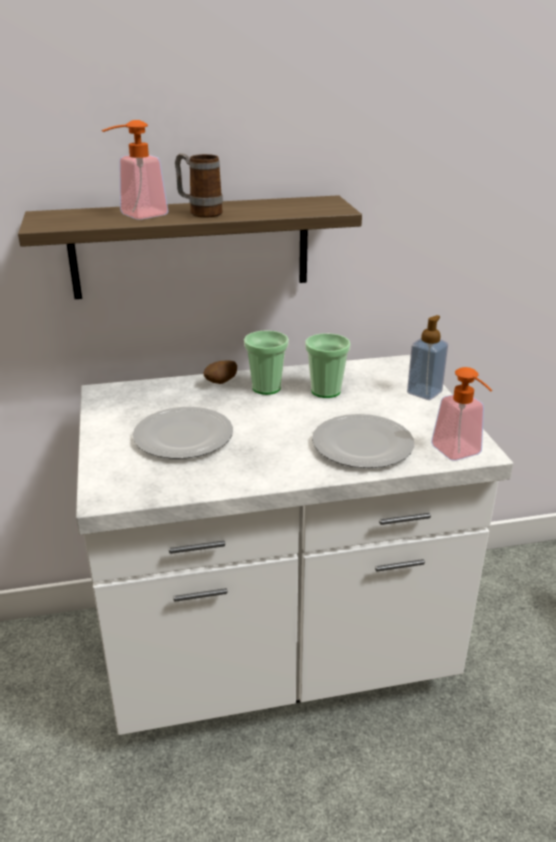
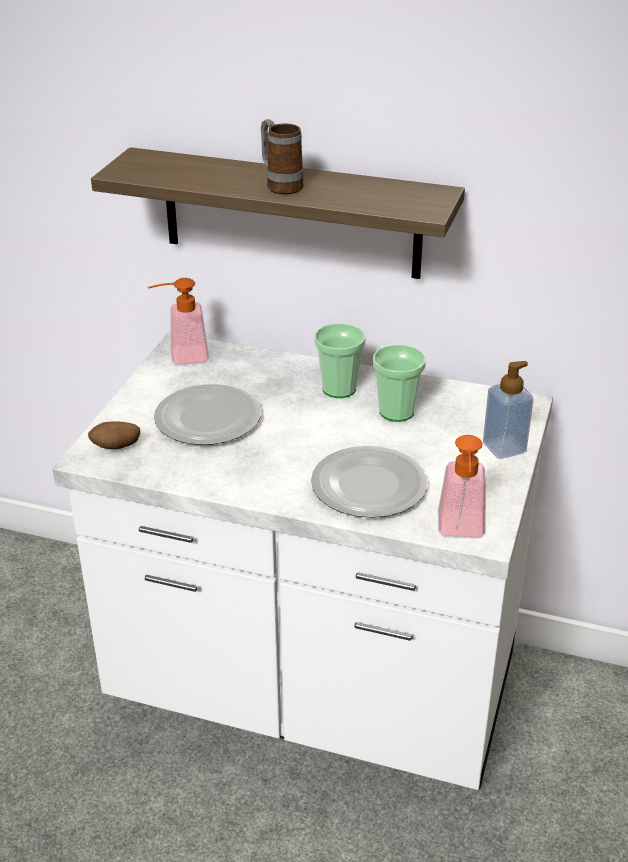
camera: 30 degrees right, 5 degrees up
soap dispenser [102,120,168,220] -> soap dispenser moved to [148,278,209,365]
potato [204,361,237,384] -> potato moved to [88,421,140,450]

